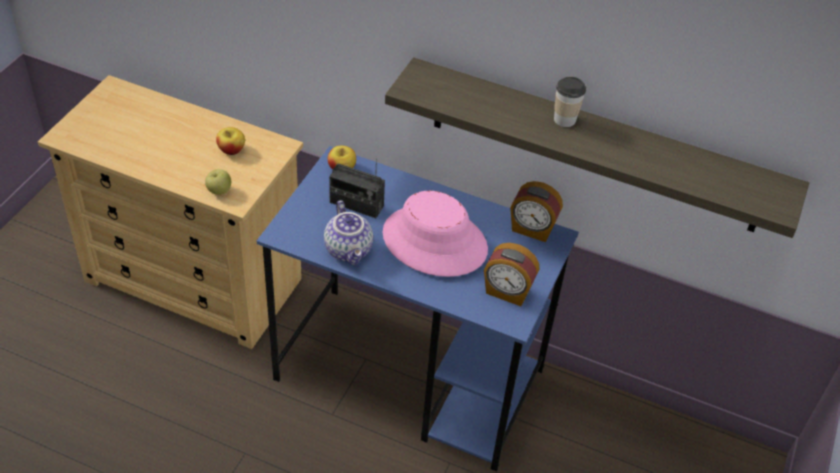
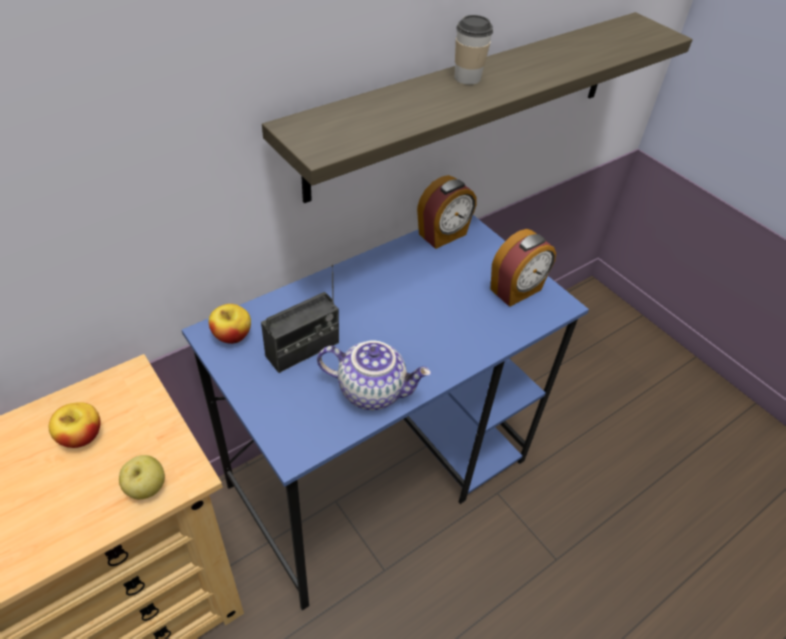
camera: 60 degrees left, 0 degrees up
pink hat [383,191,488,277] -> none

